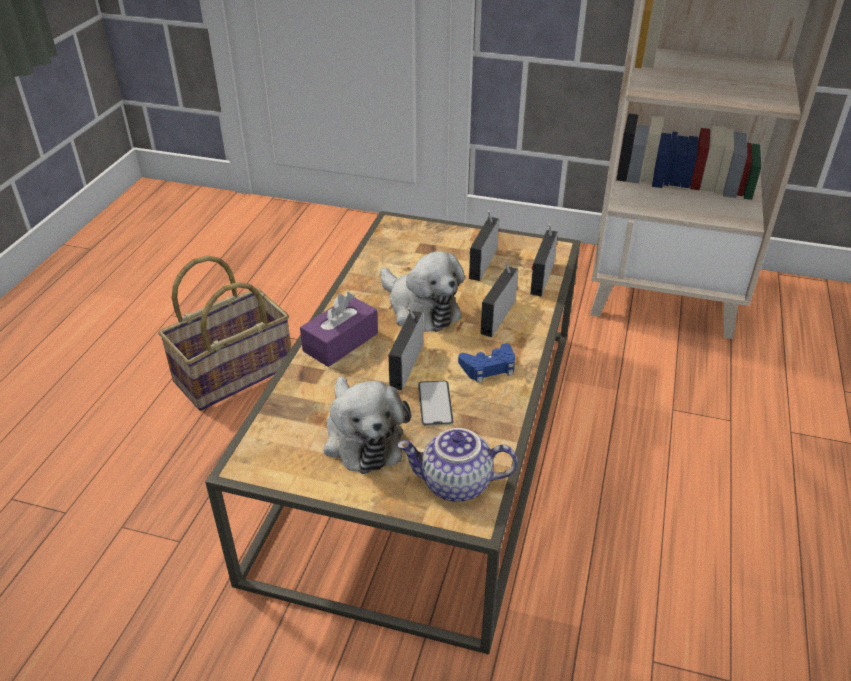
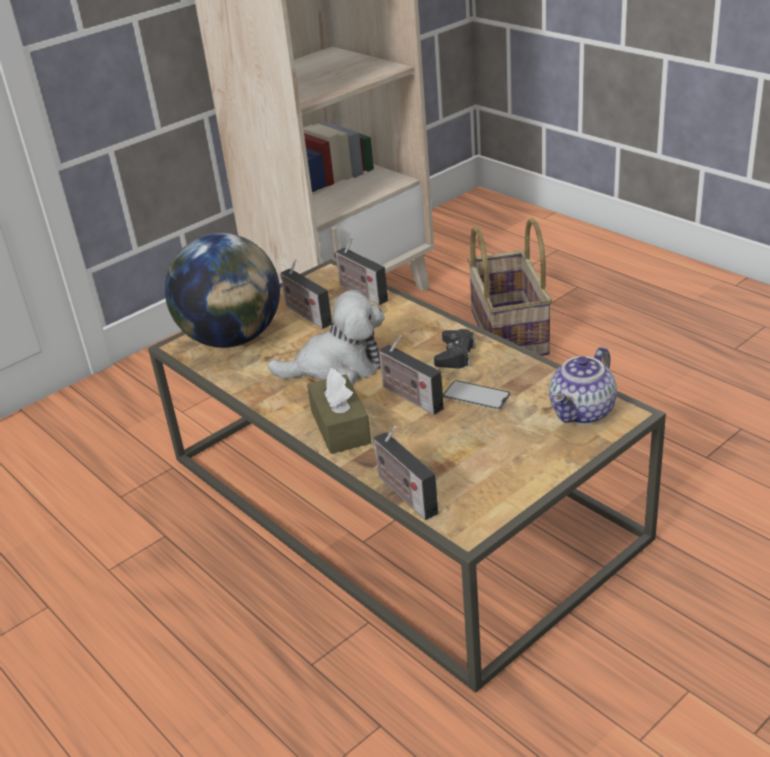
camera: 55 degrees left, 5 degrees down
basket [158,255,291,411] -> basket moved to [467,218,552,356]
purple tissue box [300,292,378,367] -> brown tissue box [307,368,371,454]
plush toy [323,376,411,474] -> none
blue game controller [458,343,515,383] -> black game controller [434,329,476,369]
radio [480,261,518,337] -> radio moved to [373,426,438,520]
none -> globe [165,233,280,348]

